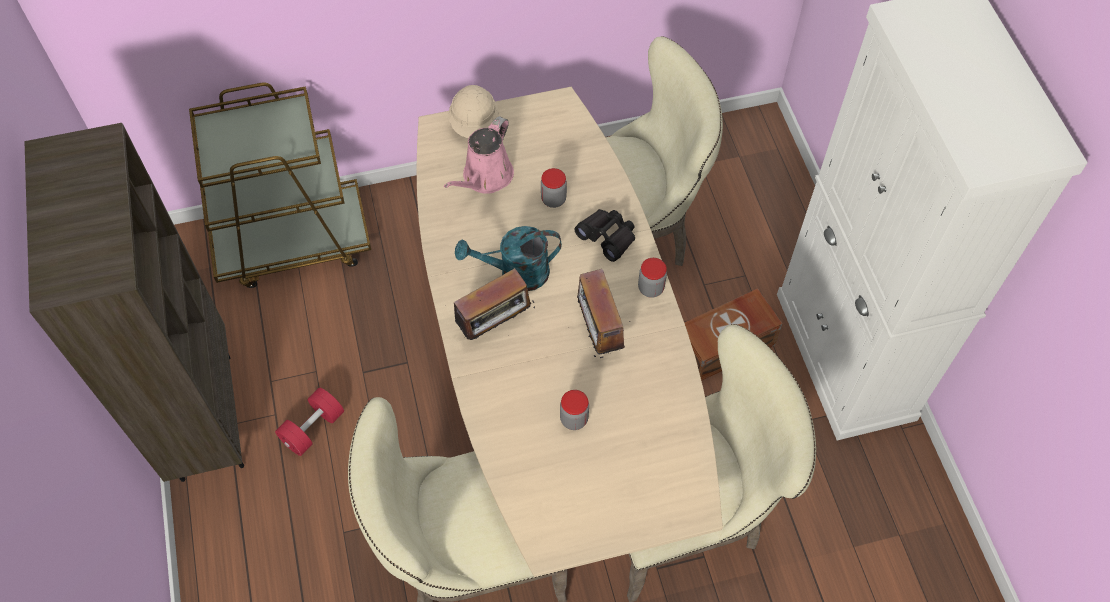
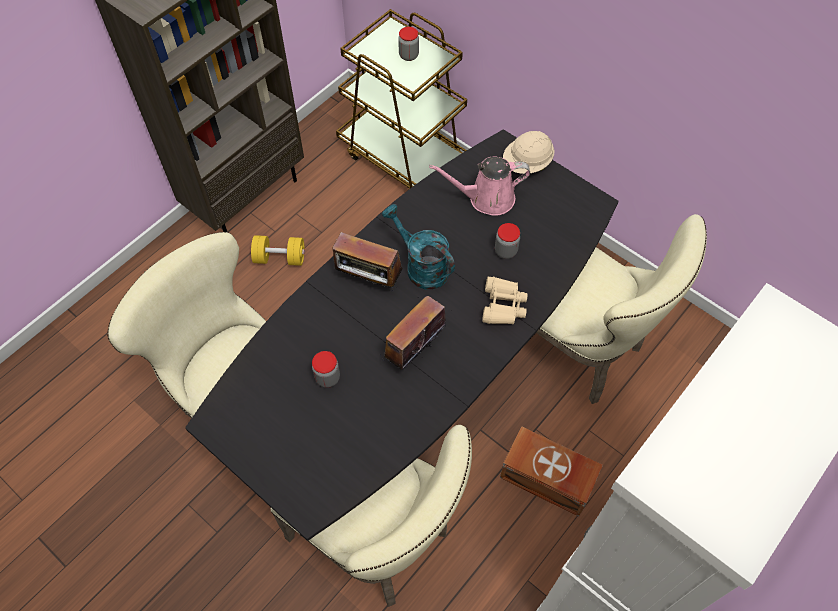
camera: 55 degrees right, 0 degrees up
red dumbbell [275,388,344,456] -> yellow dumbbell [251,235,305,266]
beige dining table [416,87,723,577] -> black dining table [185,129,619,541]
black binoculars [575,209,635,262] -> beige binoculars [482,277,528,324]
jar [638,258,667,298] -> jar moved to [398,27,419,61]

